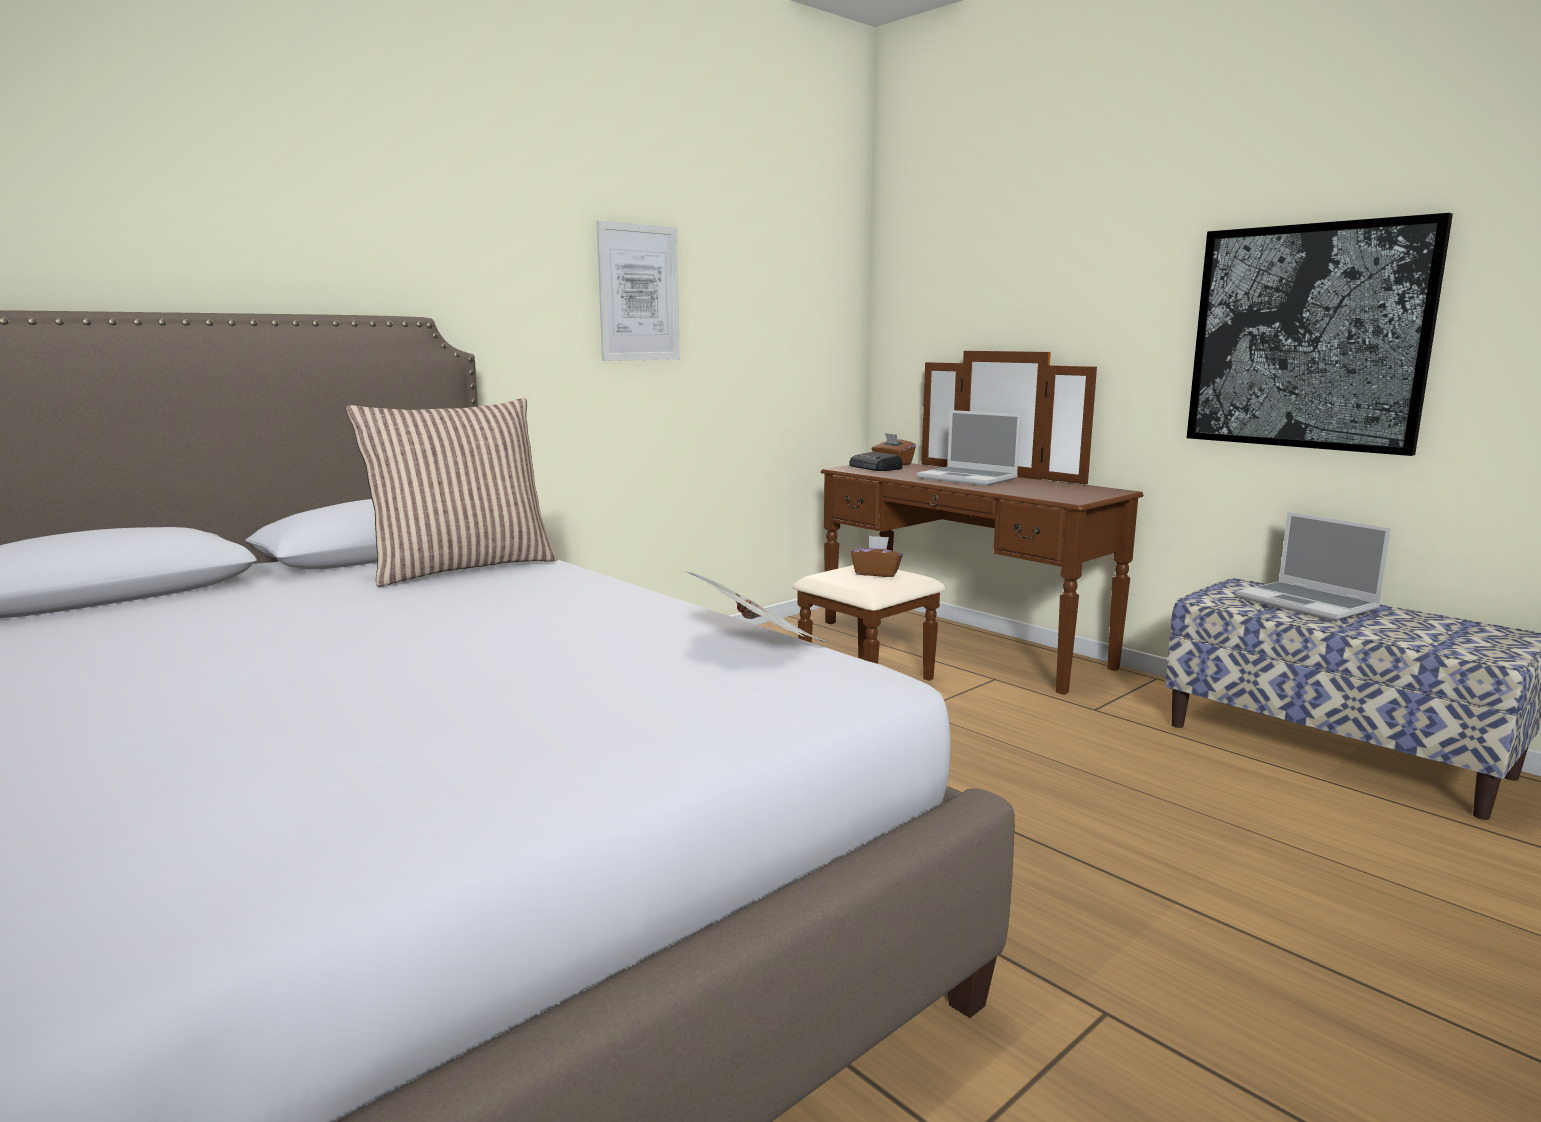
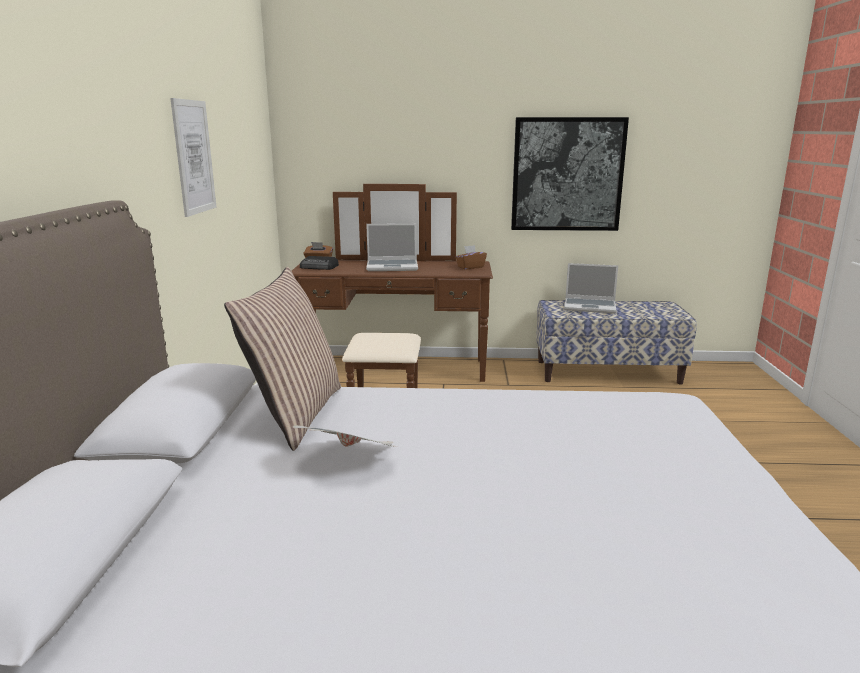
camera: 45 degrees left, 5 degrees up
newspaper [683,571,830,642] -> newspaper moved to [293,425,397,447]
brown tissue box [851,536,903,577] -> brown tissue box moved to [455,245,487,269]

